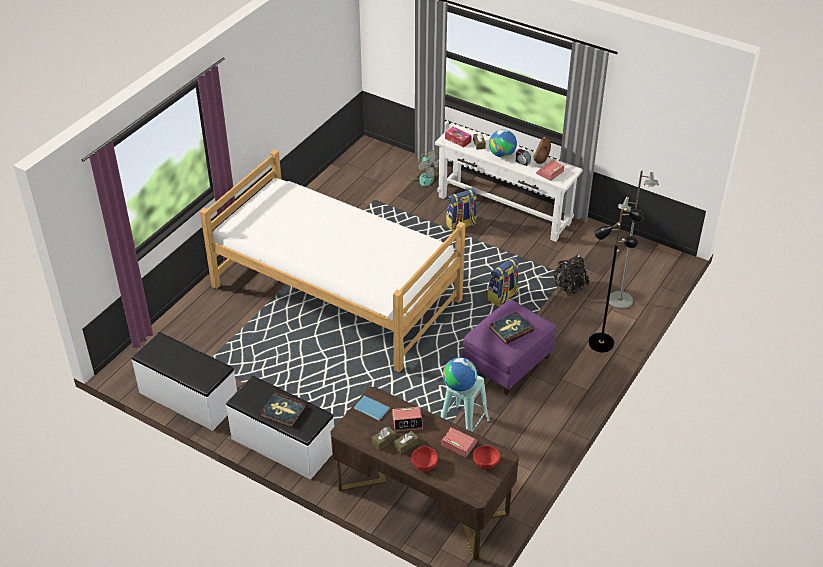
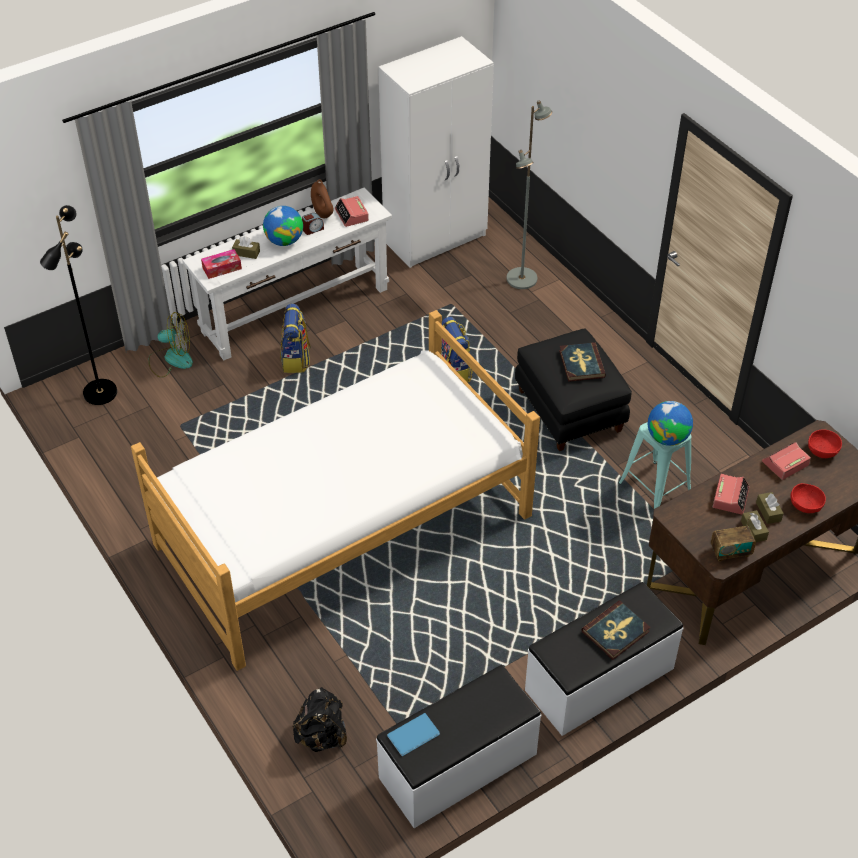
camera: 65 degrees left, 5 degrees up
blue book [354,395,390,421] -> blue book moved to [387,713,440,756]
purple ottoman [462,300,556,395] -> black ottoman [515,329,632,451]
black backpack [553,255,590,296] -> black backpack moved to [293,687,347,752]
black floor lamp [589,208,644,352] -> black floor lamp moved to [40,205,117,405]
none -> white wardrobe [378,36,494,268]
none -> radio [711,515,756,561]

